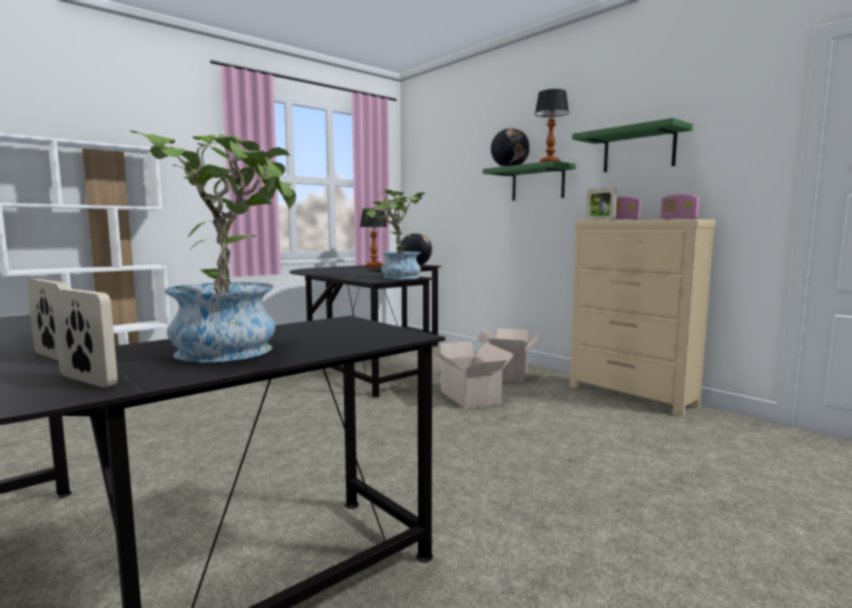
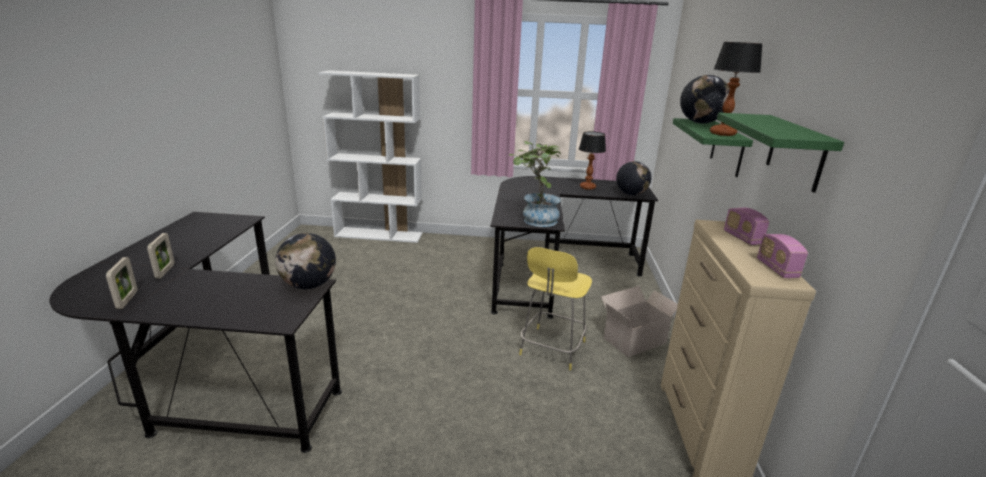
camera: 45 degrees right, 15 degrees up
potted plant [130,130,296,362] -> none
cardboard box [432,341,515,409] -> yellow stool [519,247,592,370]
picture frame [586,188,617,220] -> none
none -> globe [275,233,336,289]

